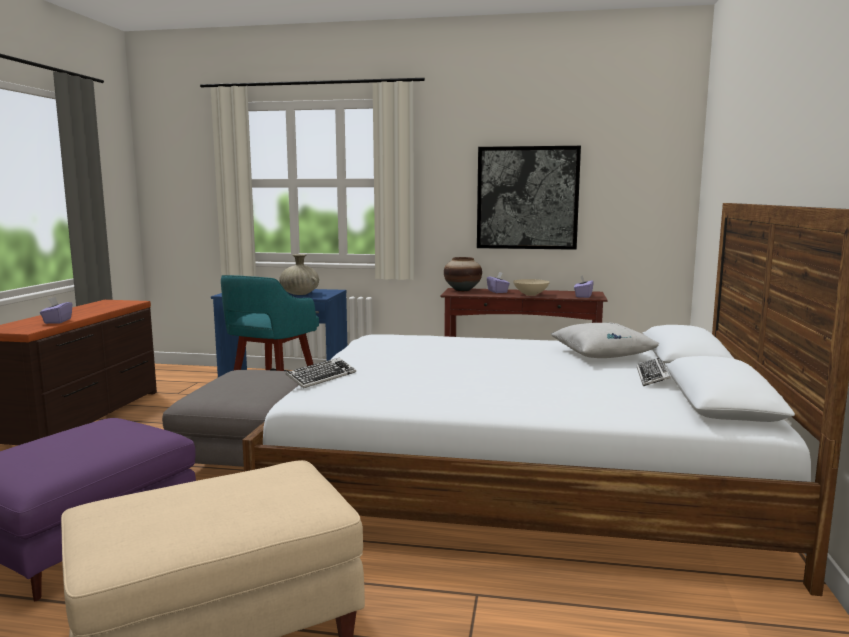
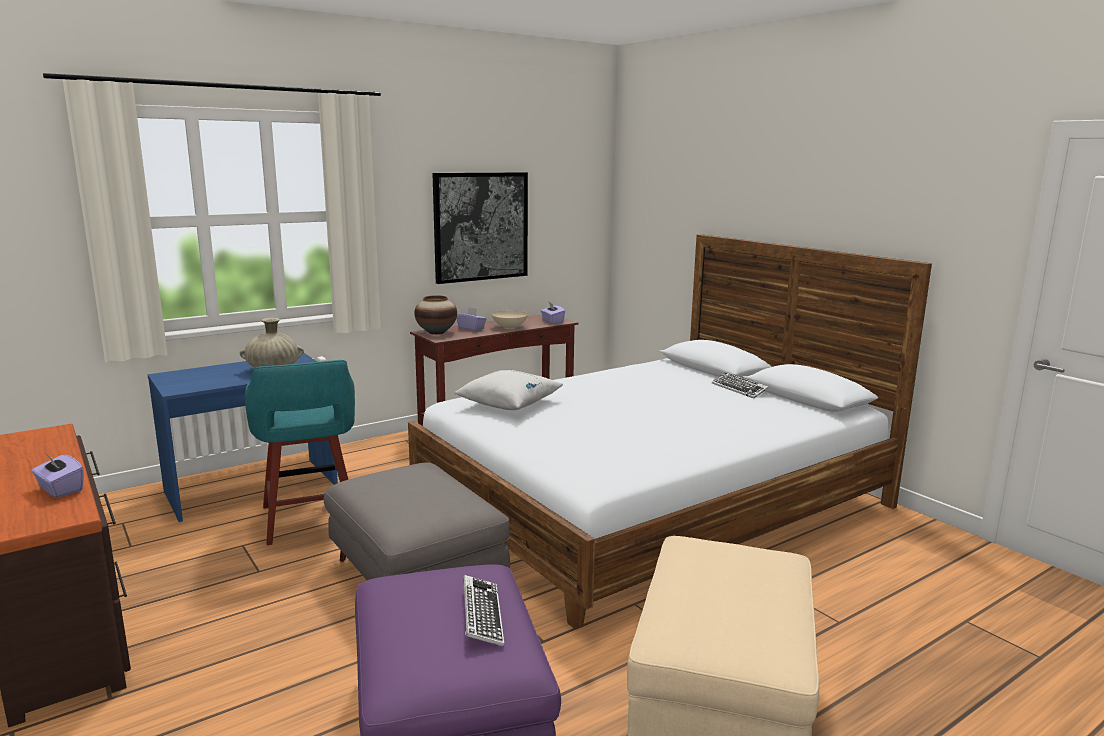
camera: 45 degrees left, 5 degrees up
keyboard [286,358,356,389] -> keyboard moved to [462,575,504,646]
grey pillow [551,323,659,358] -> grey pillow moved to [455,370,563,410]

